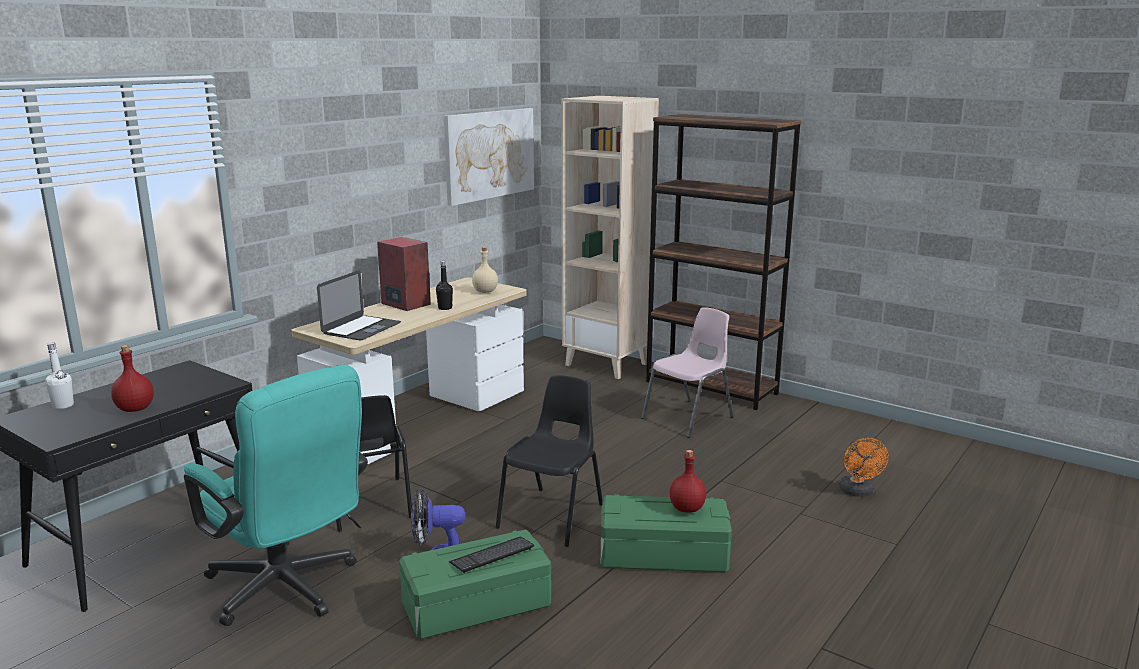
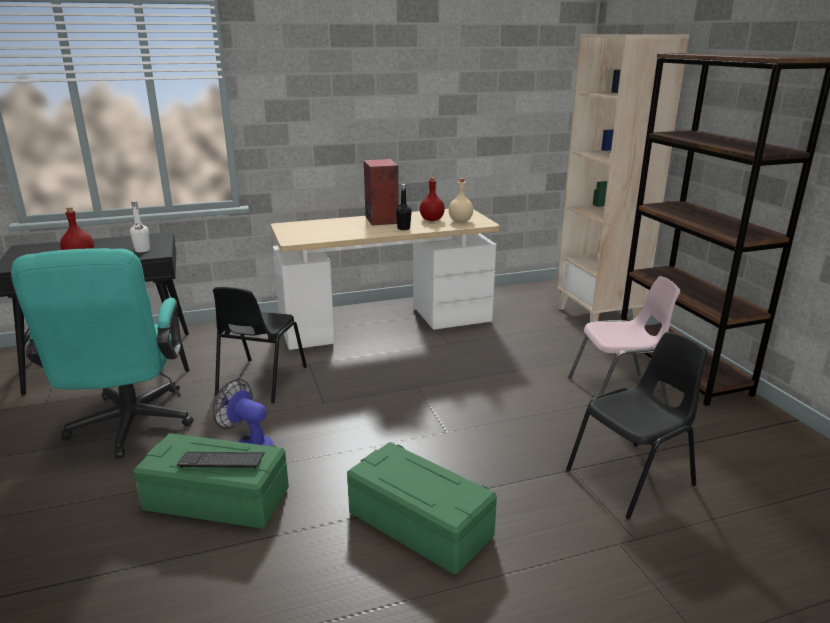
camera: 35 degrees right, 5 degrees up
white bottle [45,343,74,409] -> white bottle moved to [130,201,150,252]
laptop [317,270,401,340] -> none
picture [444,108,534,206] -> none
black chair [495,375,603,547] -> black chair moved to [566,332,707,520]
red bottle [669,450,706,513] -> red bottle moved to [420,177,445,221]
orange fan [839,438,889,497] -> none

